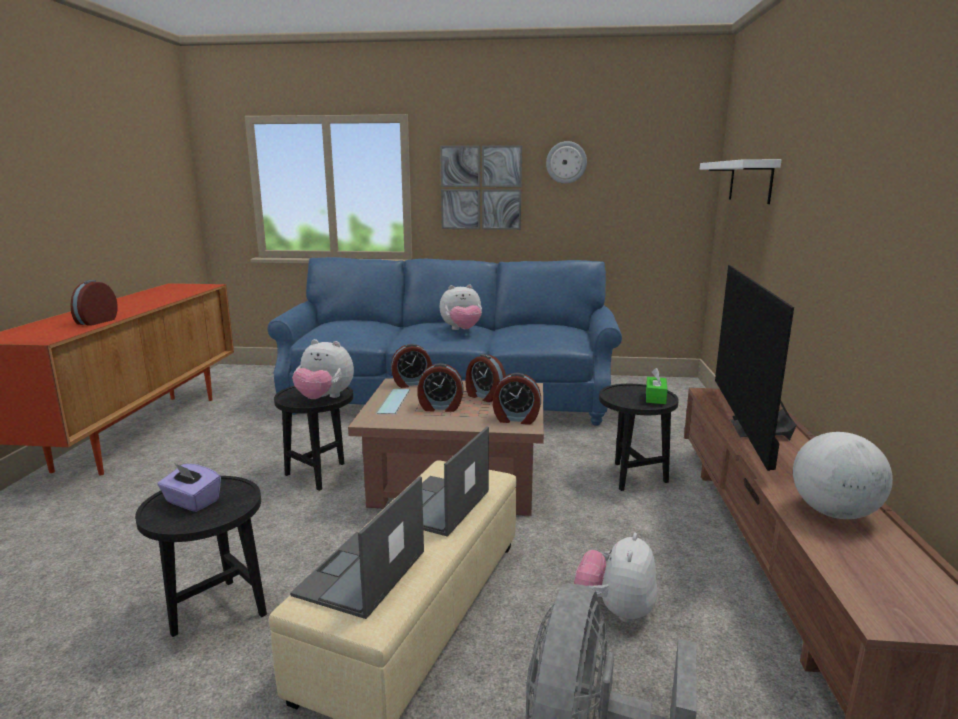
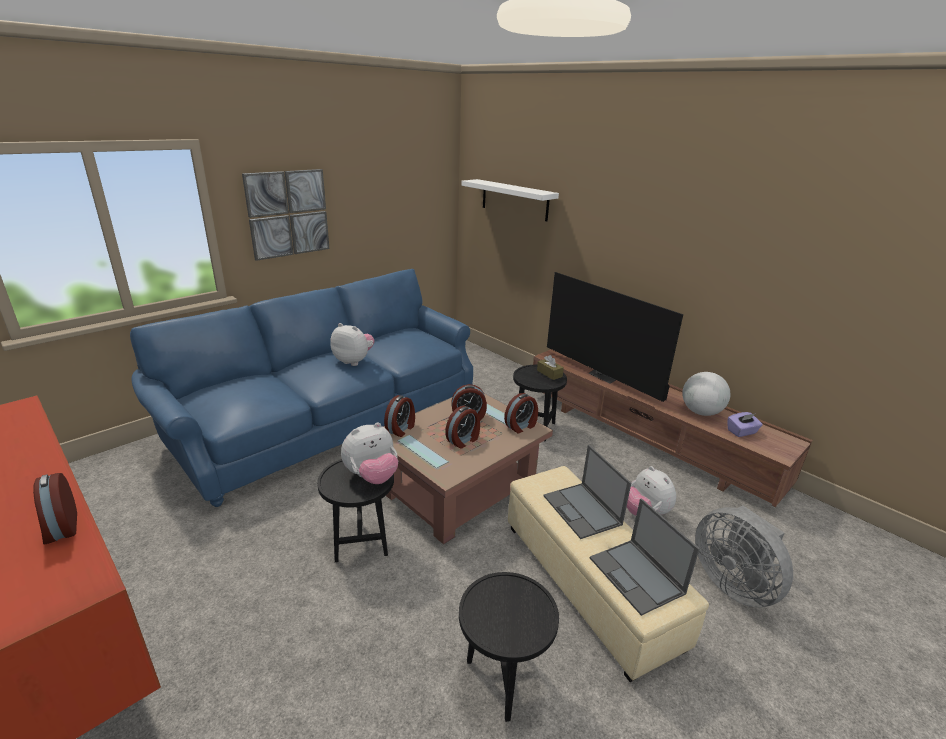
camera: 50 degrees left, 10 degrees up
purple tissue box [158,463,221,512] -> purple tissue box moved to [728,412,763,437]
plush toy [440,284,482,330] -> plush toy turned 90 degrees counterclockwise [330,323,374,366]
wall clock [546,141,587,184] -> none
green tissue box [646,368,668,404] -> brown tissue box [537,355,564,380]

